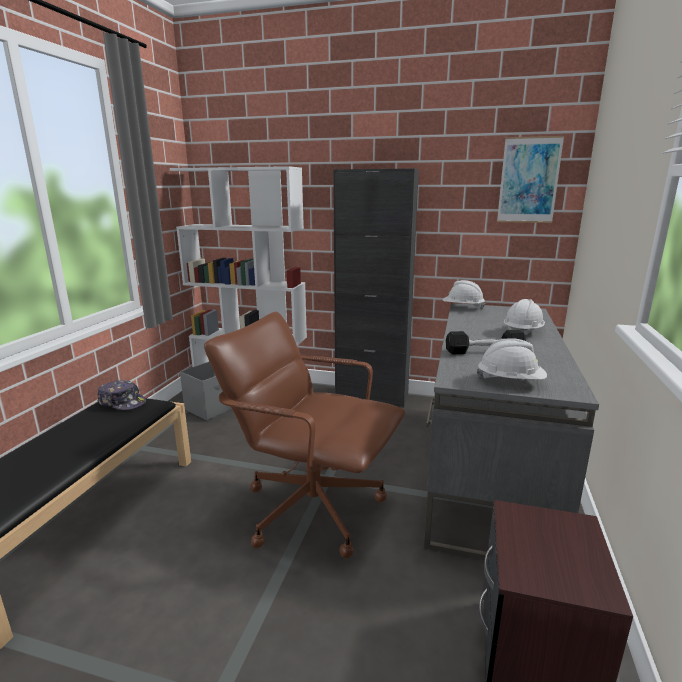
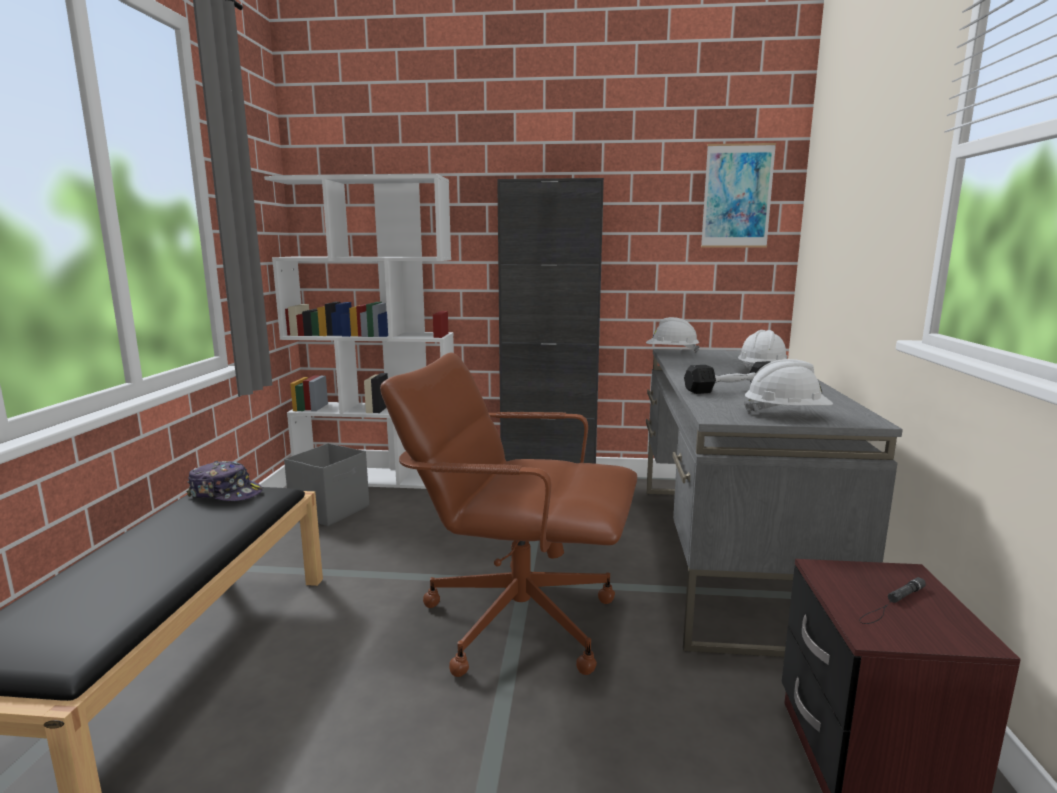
camera: 10 degrees left, 5 degrees down
none -> black flashlight [859,577,926,624]

